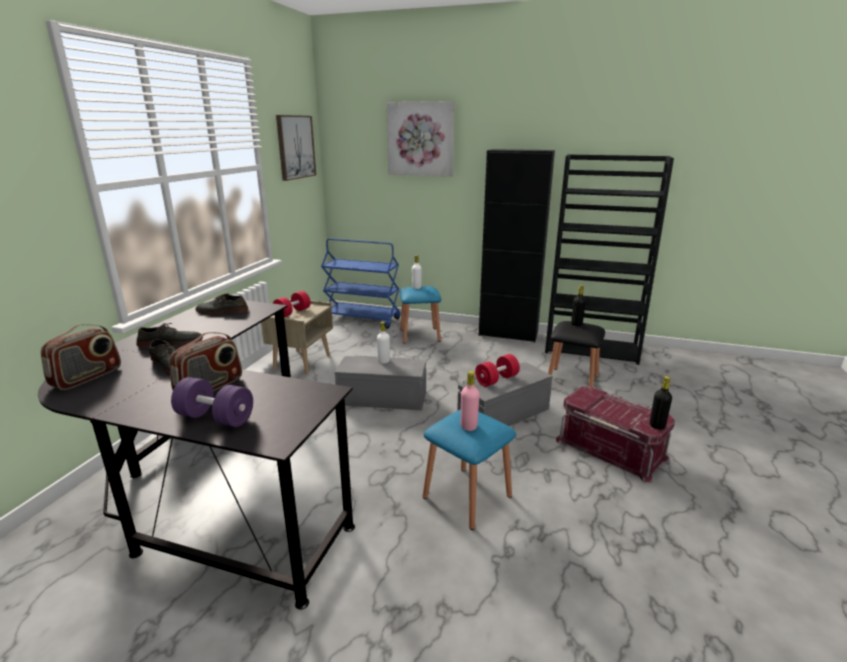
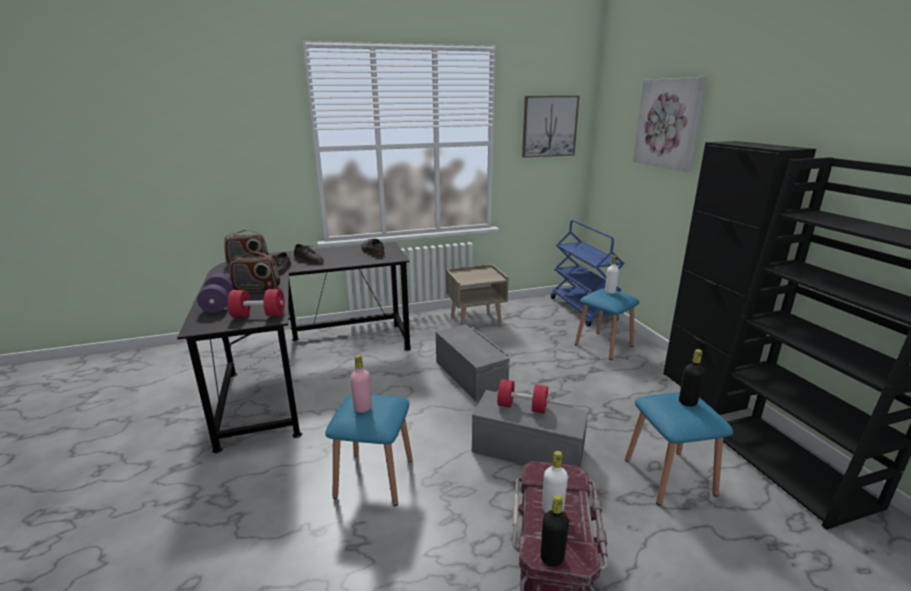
camera: 55 degrees right, 0 degrees up
red dumbbell [273,291,310,317] -> red dumbbell moved to [227,289,285,317]
white bottle [377,322,390,364] -> white bottle moved to [542,451,568,513]
black stool [548,321,605,387] -> blue stool [625,392,733,505]

